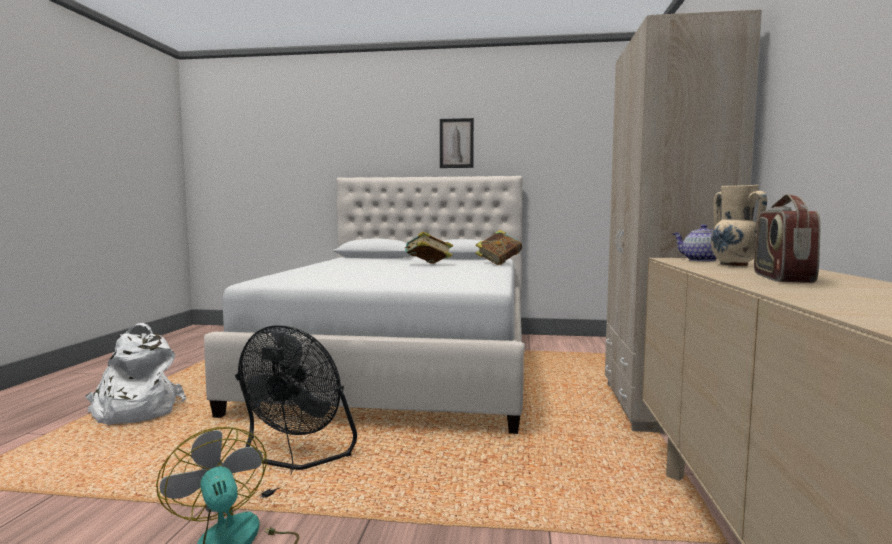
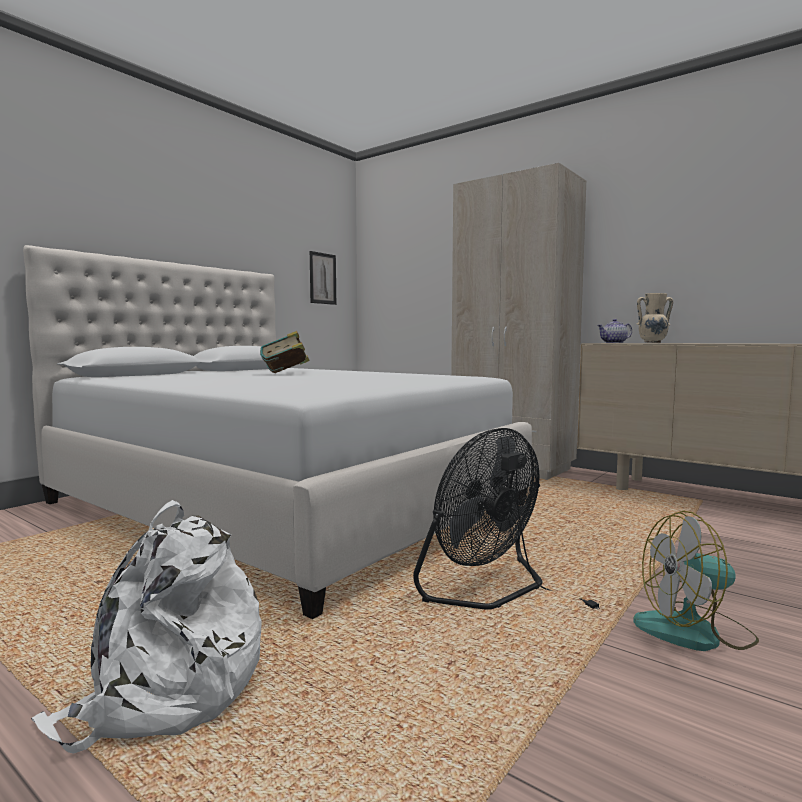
camera: 60 degrees left, 0 degrees up
picture [440,118,474,168] -> picture moved to [310,251,336,305]
book [476,230,522,265] -> none
radio [754,194,820,283] -> none

